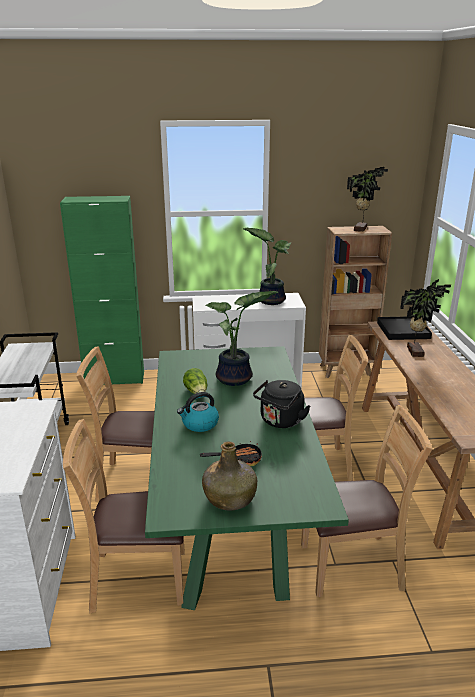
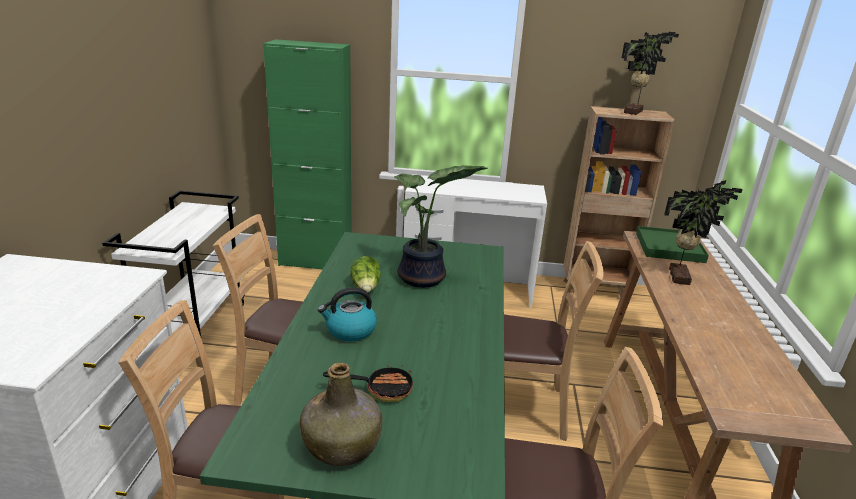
camera: 10 degrees right, 0 degrees up
potted plant [243,228,291,305] -> none
black kettle [253,380,310,428] -> none
black tray [377,317,432,340] -> green tray [636,226,709,263]

